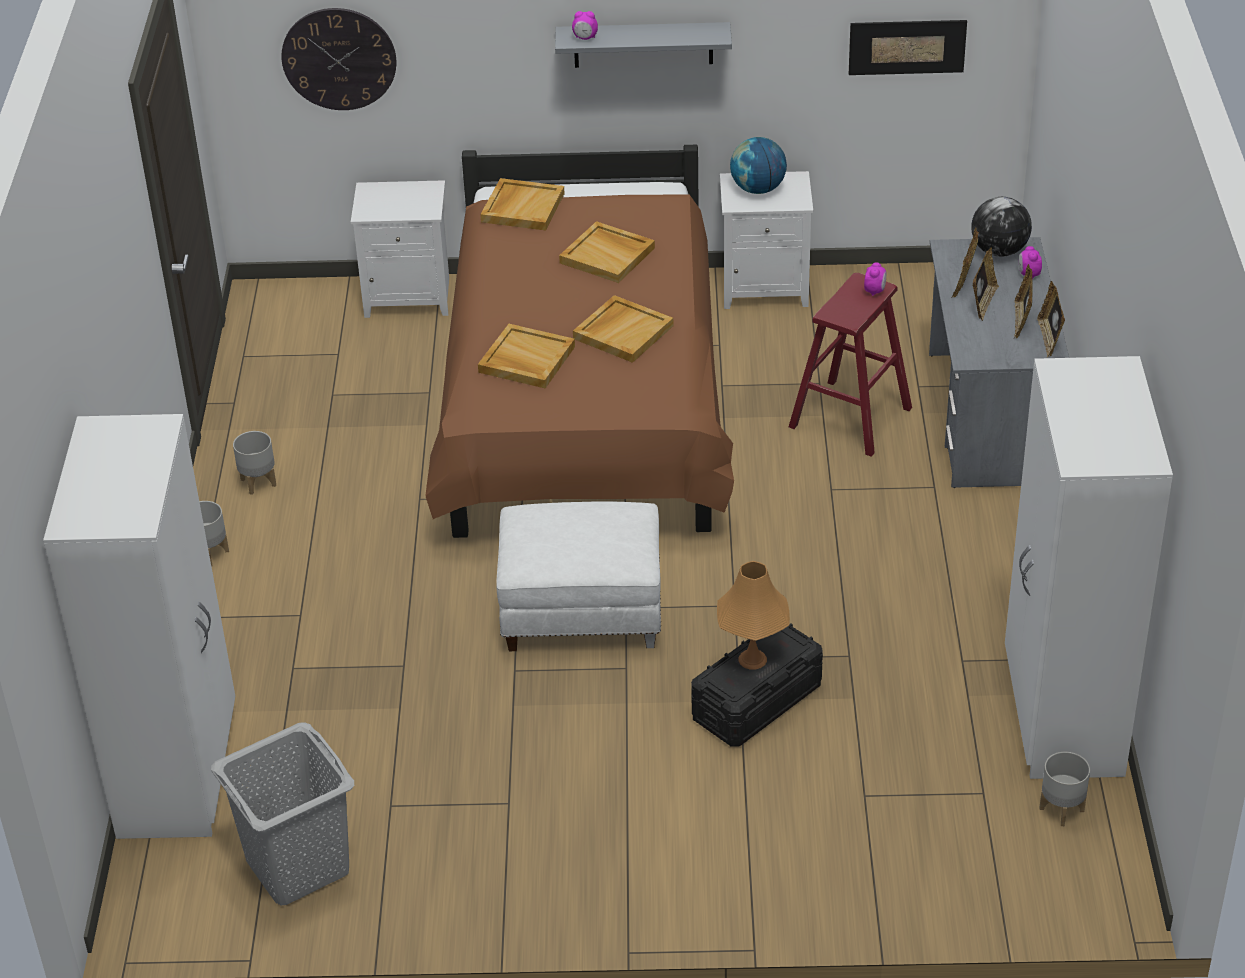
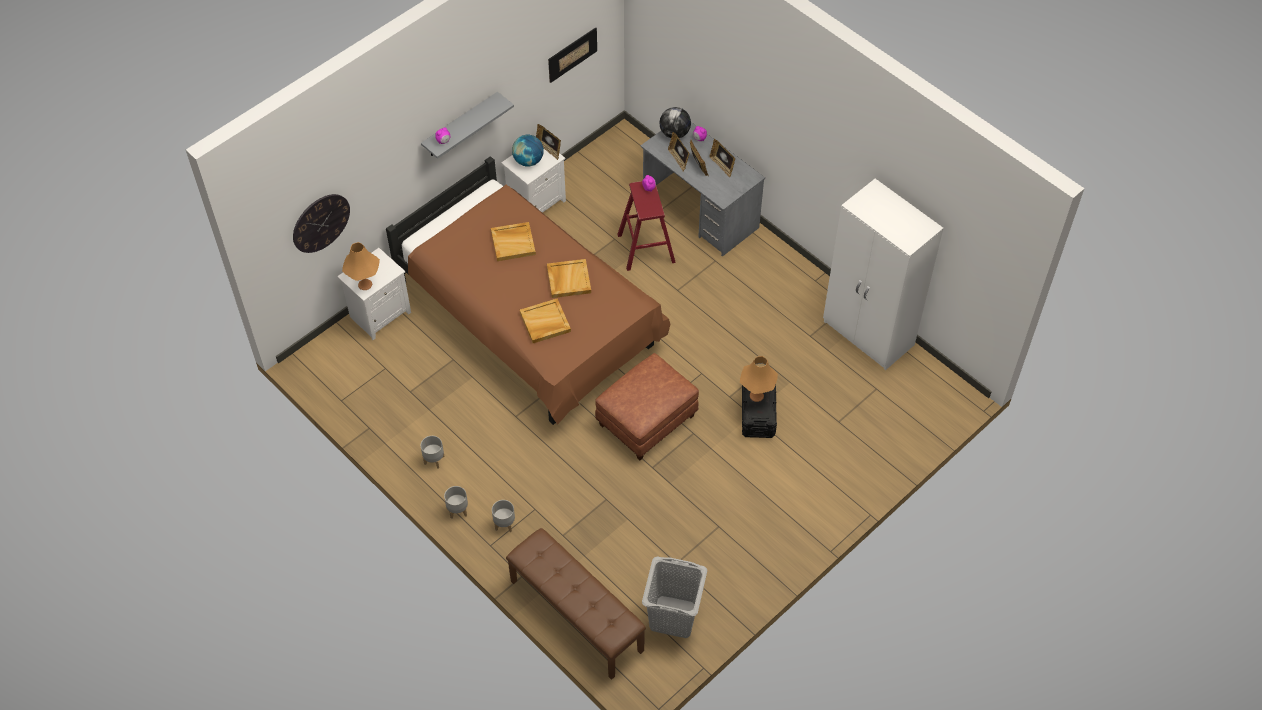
camera: 45 degrees left, 15 degrees up
white wardrobe [43,414,235,839] -> brown bench [506,528,646,680]
beige tray [480,178,565,231] -> none
white ottoman [496,502,661,651] -> brown ottoman [595,353,699,460]
picture frame [1037,281,1065,357] -> picture frame moved to [536,124,561,160]
grey planter [1039,752,1090,826] -> grey planter moved to [492,500,515,532]
none -> orange table lamp [342,242,380,290]

